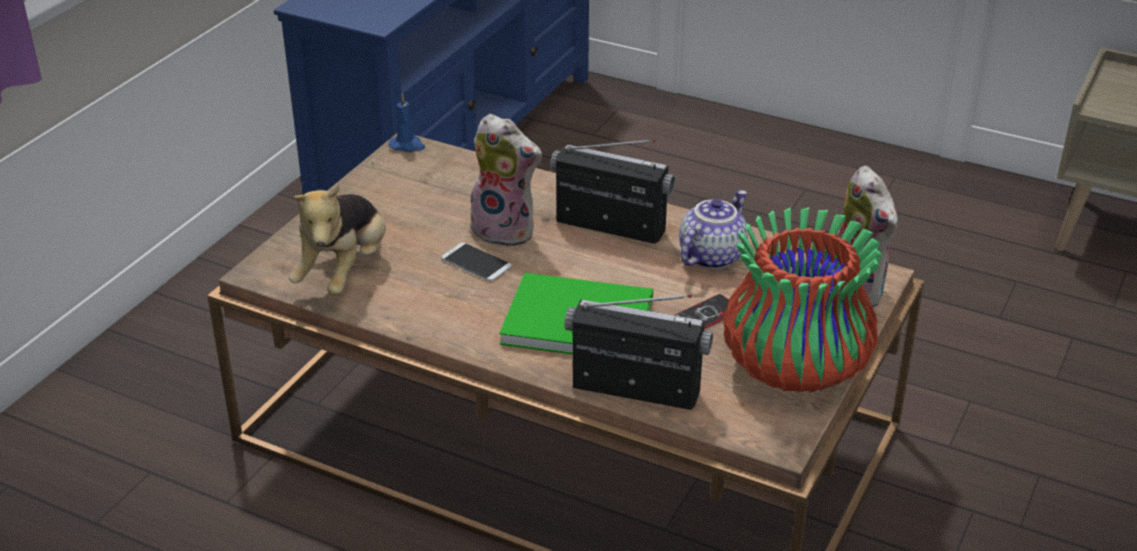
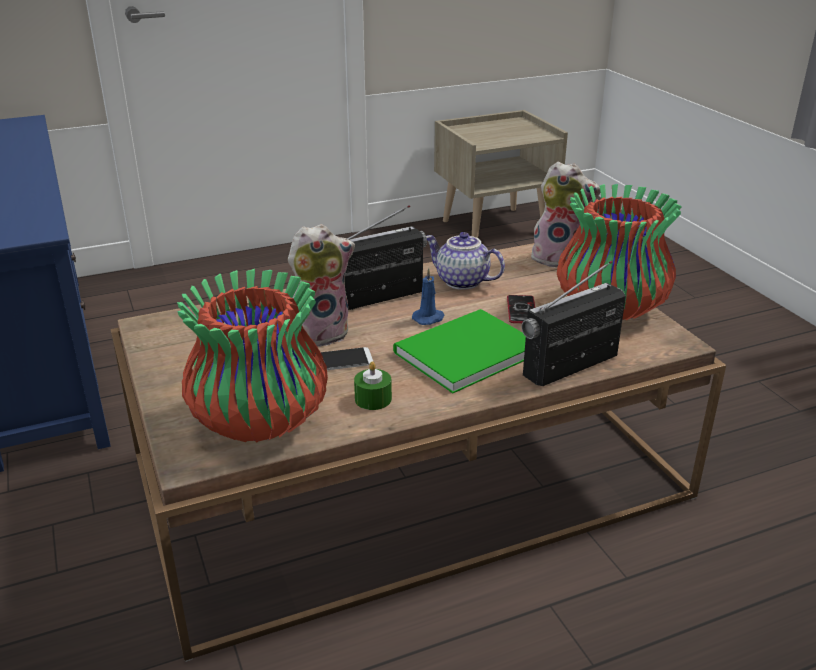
camera: 50 degrees left, 5 degrees down
plush toy [289,184,386,295] -> vase [177,269,328,443]
blue candle [389,93,425,152] -> blue candle moved to [412,268,444,325]
teapot [679,190,748,269] -> teapot turned 45 degrees counterclockwise [426,232,505,290]
none -> green candle [354,361,392,410]

